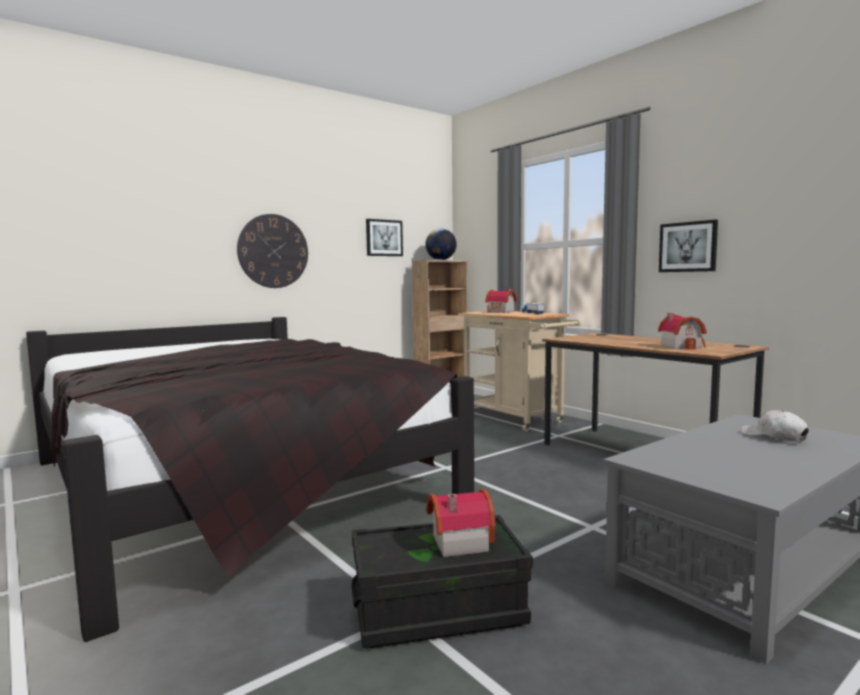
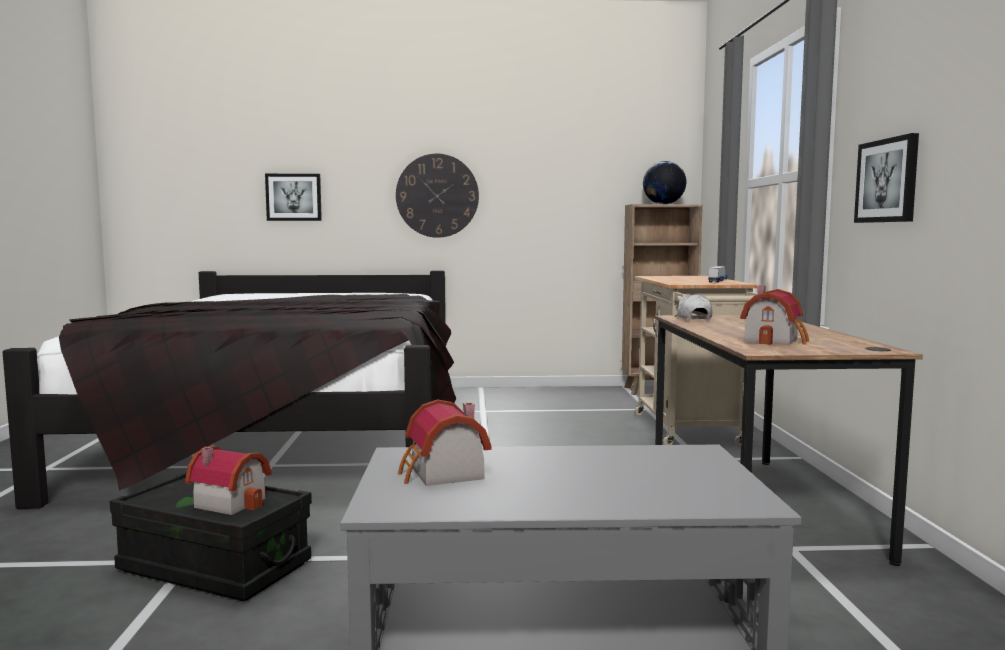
camera: 35 degrees right, 0 degrees up
picture [366,219,403,256] -> picture moved to [265,174,322,221]
toy house [485,288,517,313] -> toy house moved to [398,399,491,486]
white cap [741,410,809,442] -> white cap moved to [675,294,712,319]

